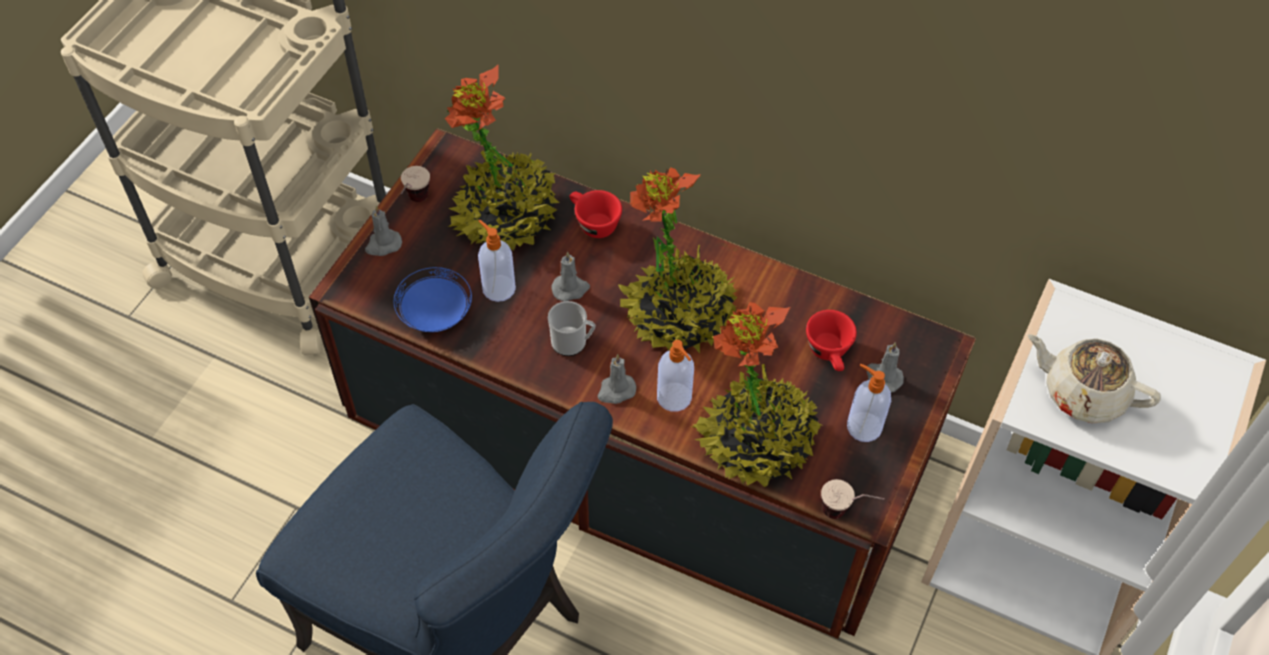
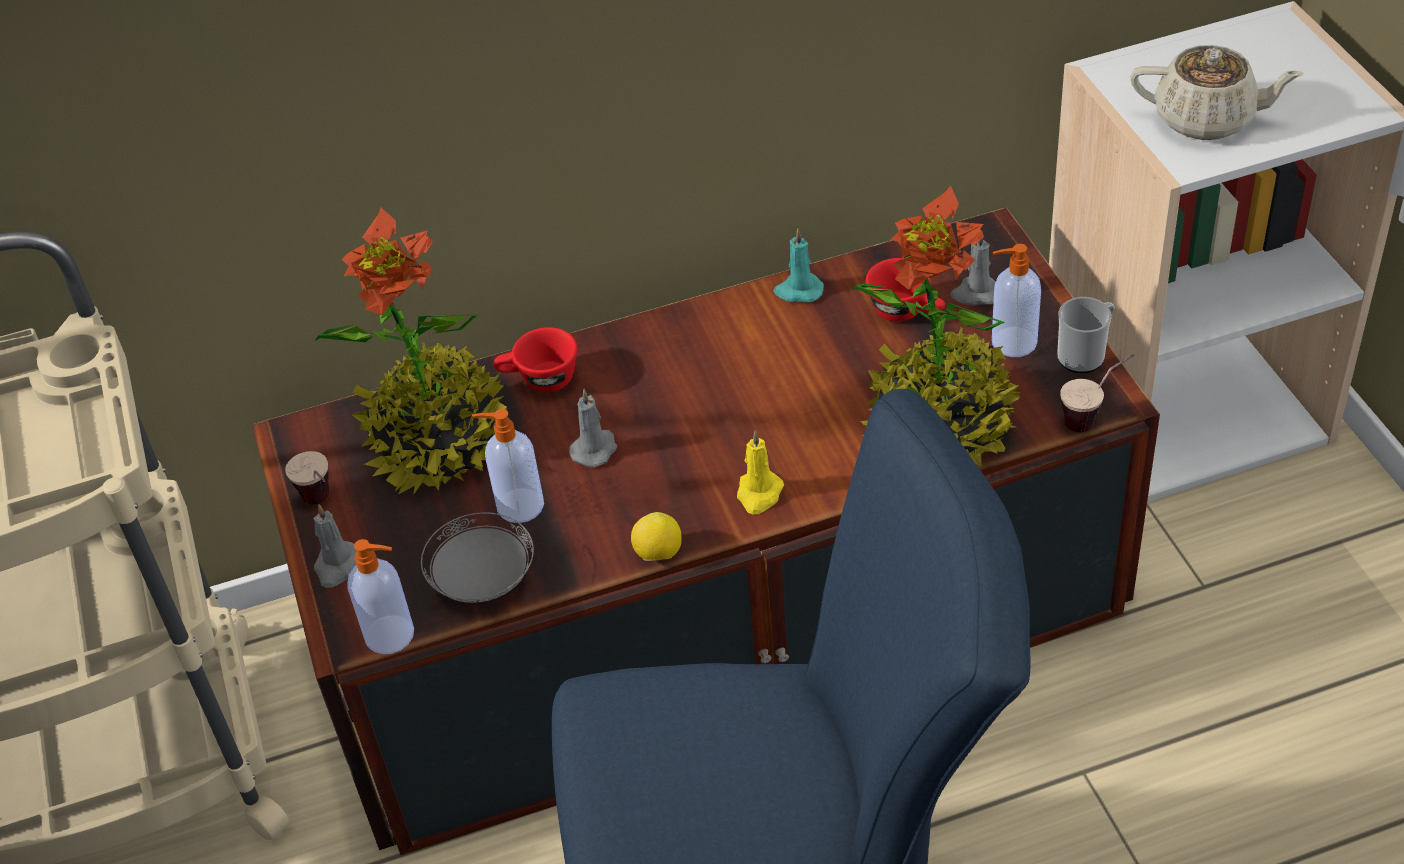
camera: 40 degrees left, 10 degrees down
blue plate [394,267,472,332] -> grey plate [421,512,534,603]
mug [548,301,595,356] -> mug moved to [1057,297,1114,373]
grey candle [597,354,636,404] -> yellow candle [737,430,784,514]
potted plant [618,167,739,353] -> none
soap dispenser [657,340,694,412] -> soap dispenser moved to [347,539,414,654]
beige teapot [1028,334,1161,423] -> beige teapot turned 150 degrees counterclockwise [1130,45,1304,140]
none -> lemon [631,512,682,561]
none -> turquoise candle [773,229,824,303]

